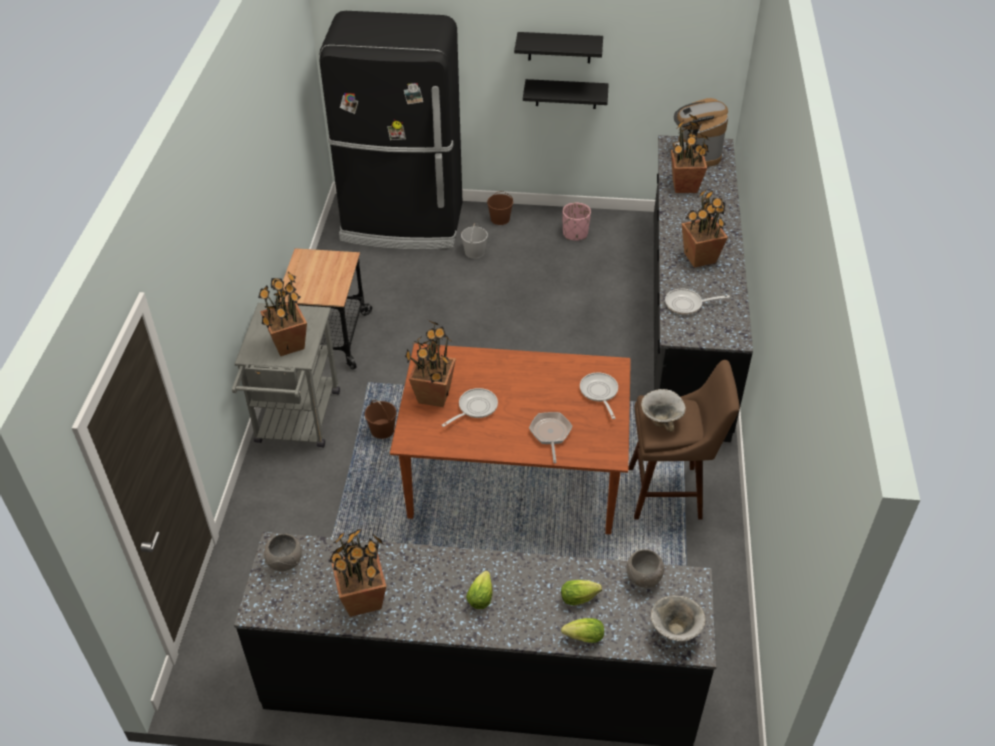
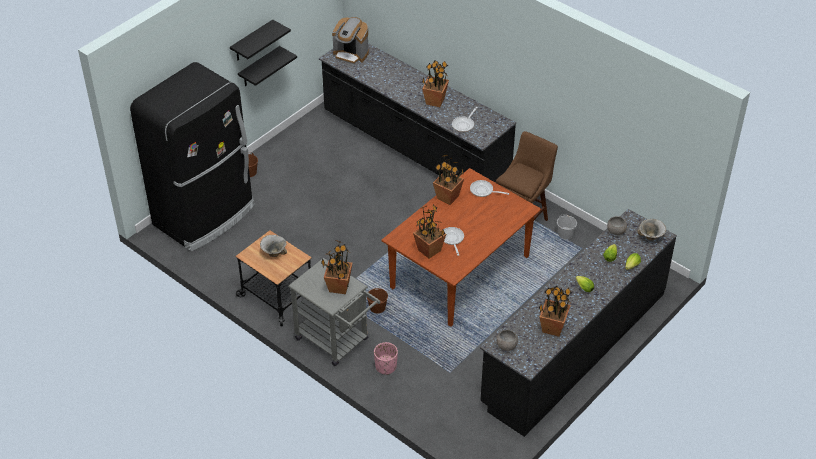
camera: 55 degrees left, 0 degrees up
white bucket [461,223,488,259] -> white bucket moved to [557,215,577,240]
frying pan [529,412,572,464] -> none
pink planter [563,202,591,241] -> pink planter moved to [374,342,398,375]
bowl [641,389,686,432] -> bowl moved to [260,235,287,257]
potted plant [671,114,709,193] -> potted plant moved to [433,155,464,205]

